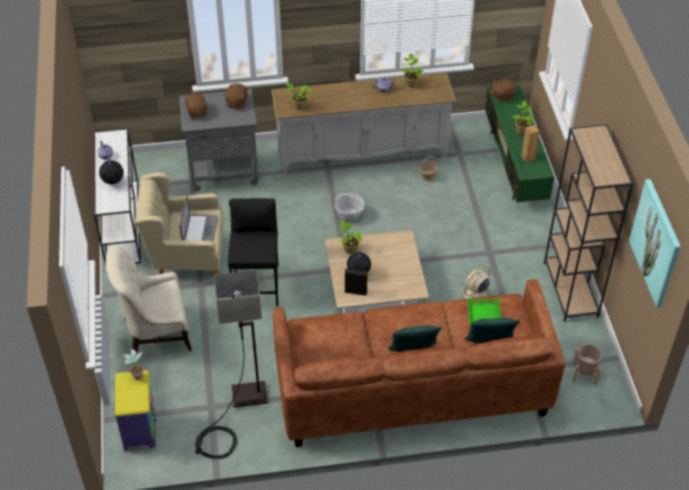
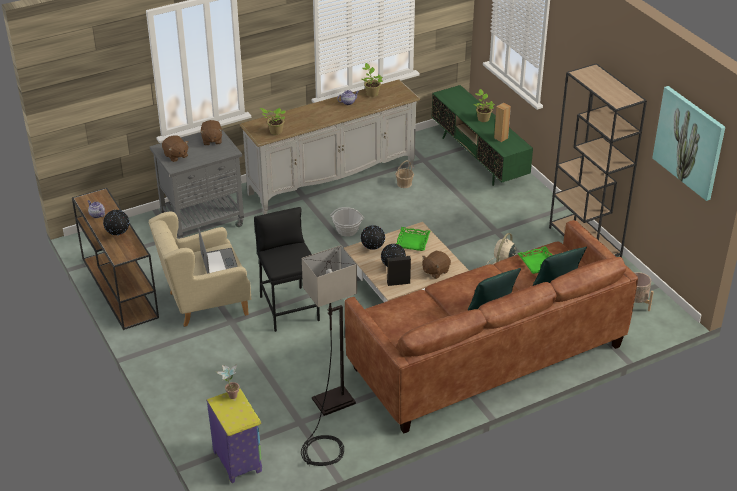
camera: 20 degrees left, 10 degrees down
white console table [94,129,141,266] -> brown console table [72,188,159,330]
beige armchair [106,245,192,354] -> none
potted plant [340,220,363,254] -> globe [361,225,385,250]
brown plush toy [491,78,516,102] -> brown plush toy moved to [422,251,451,279]
none -> green tray [396,227,430,251]

